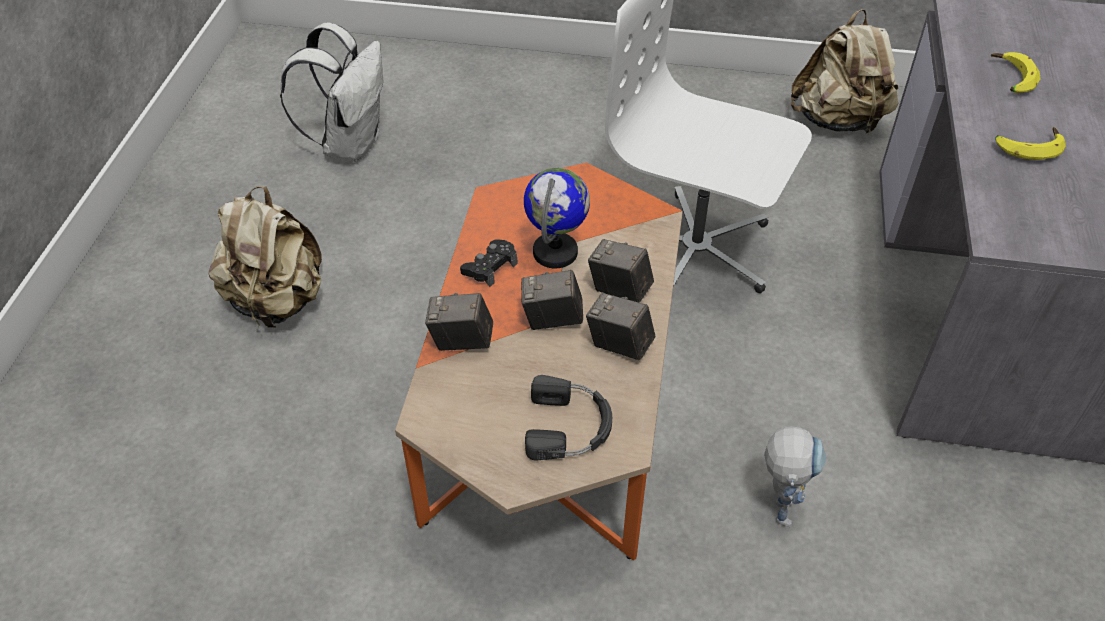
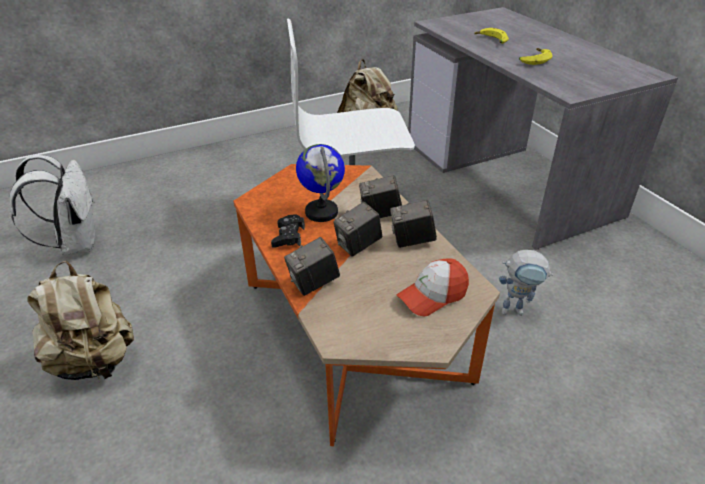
camera: 35 degrees left, 10 degrees down
black headphones [525,375,612,460] -> cap [397,258,469,316]
toy robot [764,426,826,527] -> toy robot turned 120 degrees clockwise [499,250,553,316]

